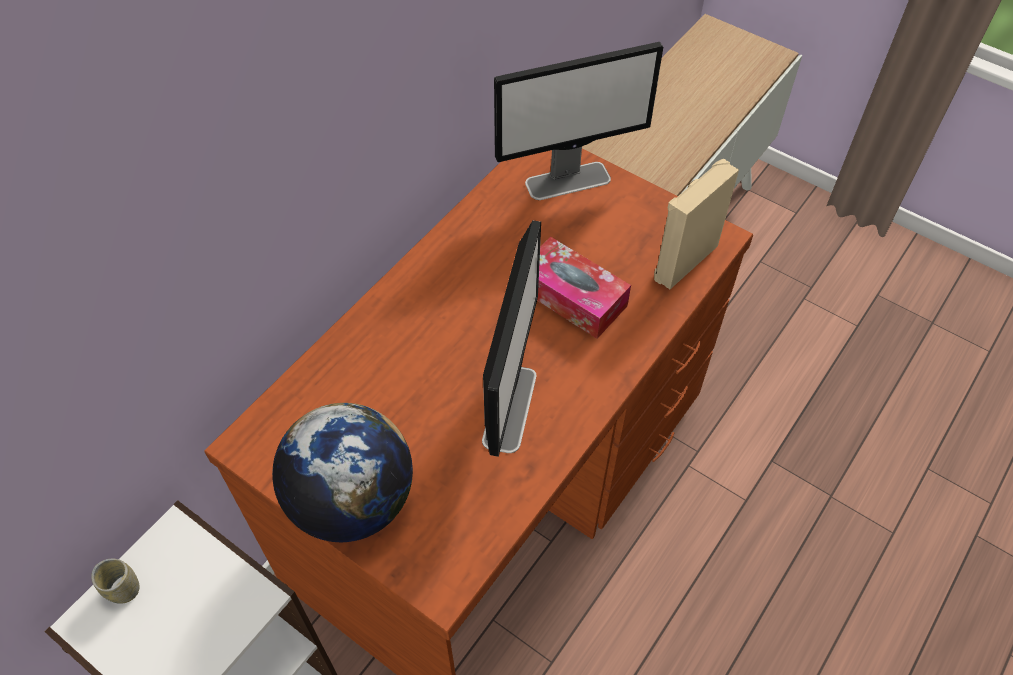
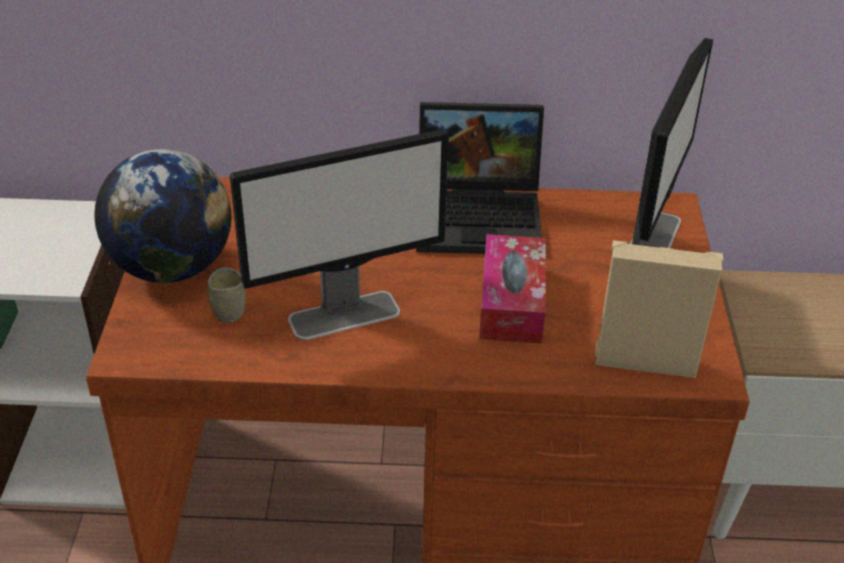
camera: 55 degrees right, 15 degrees down
cup [91,559,139,604] -> cup moved to [208,267,246,323]
monitor [494,42,663,200] -> monitor turned 105 degrees counterclockwise [630,38,713,248]
none -> laptop [416,102,544,254]

